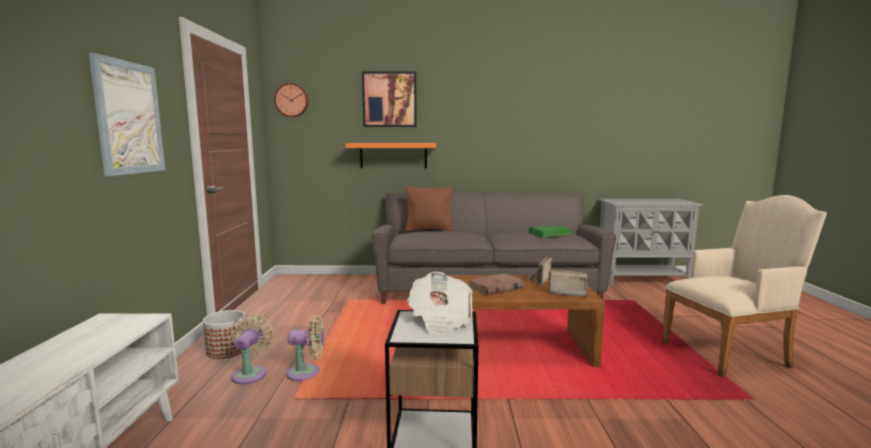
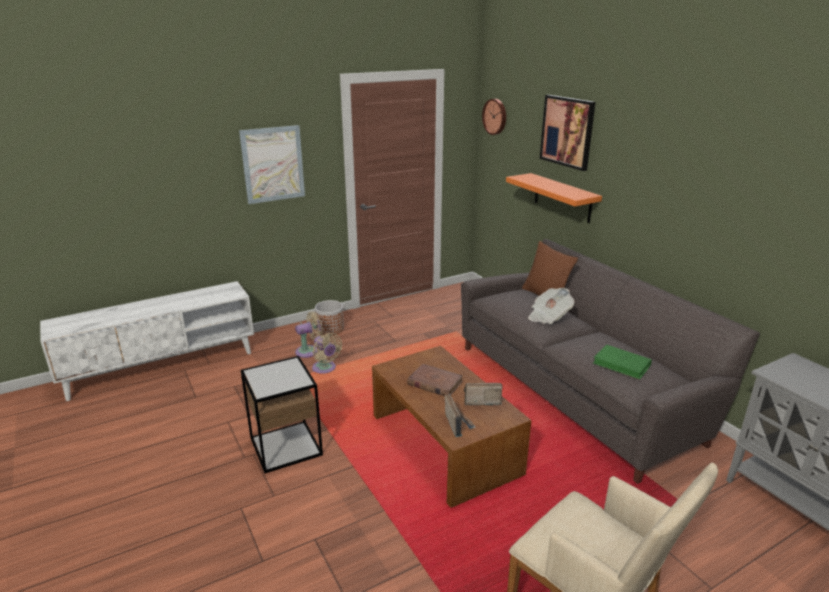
camera: 60 degrees right, 15 degrees up
newspaper [407,272,473,334] -> newspaper moved to [528,288,575,324]

